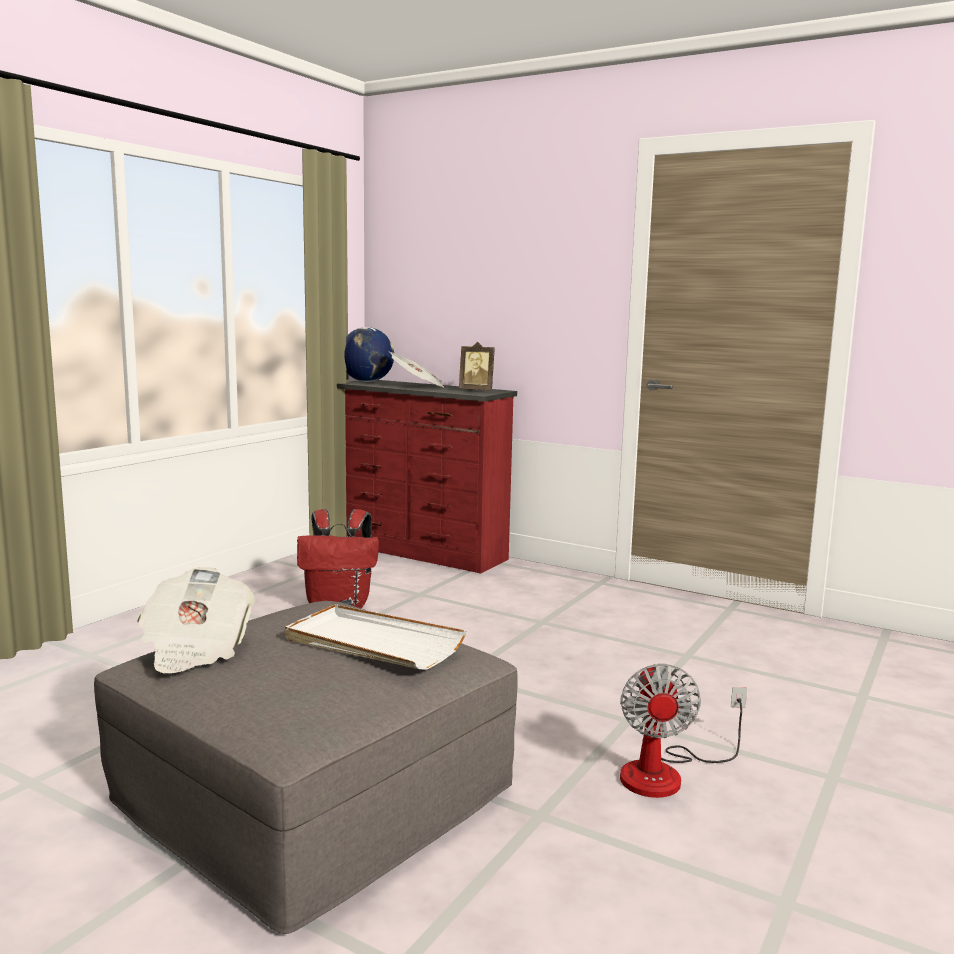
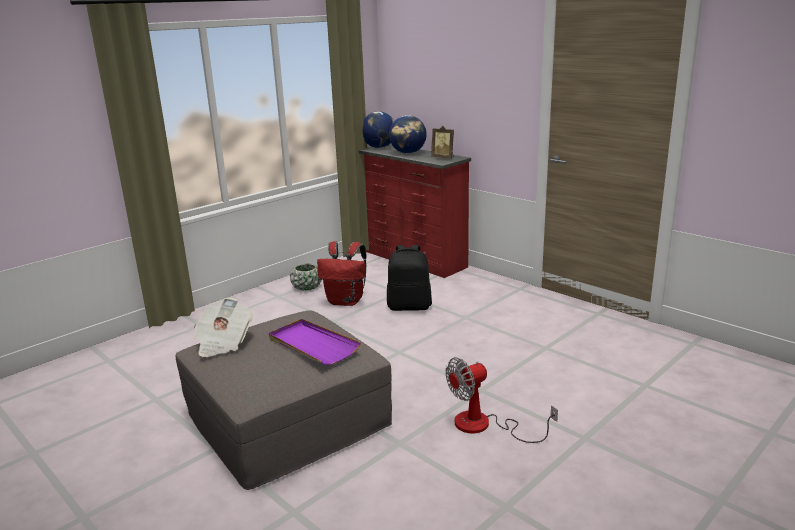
camera: 15 degrees right, 10 degrees up
white tray [285,604,466,670] -> purple tray [269,319,361,365]
newspaper [388,351,445,388] -> globe [389,115,427,154]
fan [620,663,747,798] -> fan turned 45 degrees clockwise [446,357,558,443]
none -> green planter [290,263,322,291]
none -> black backpack [387,245,432,311]

